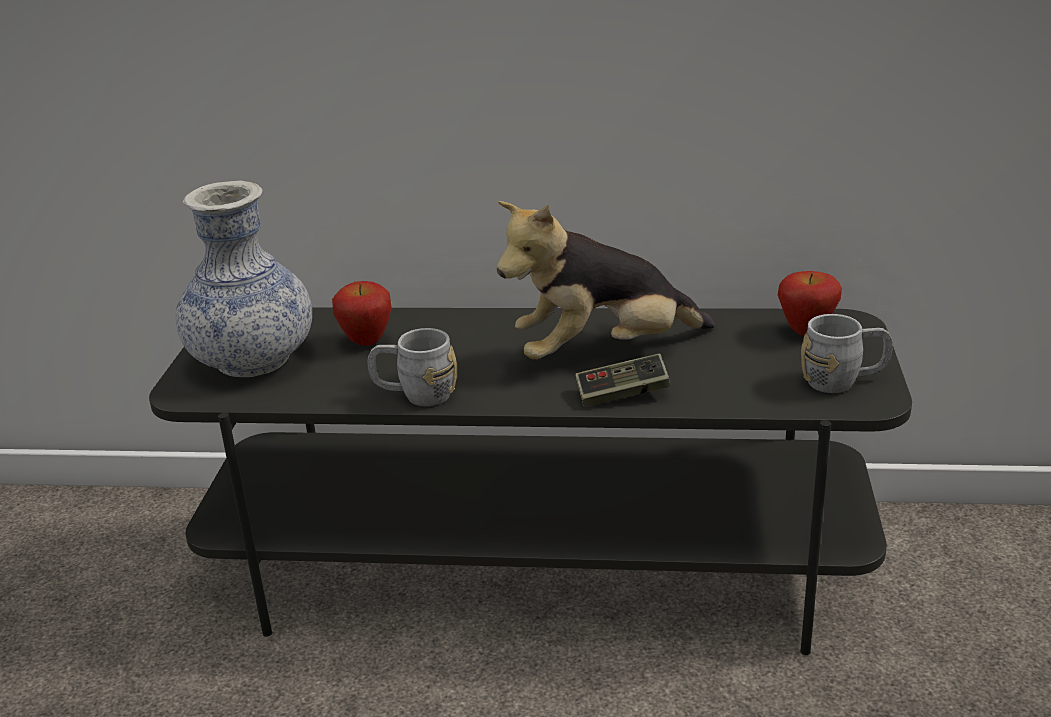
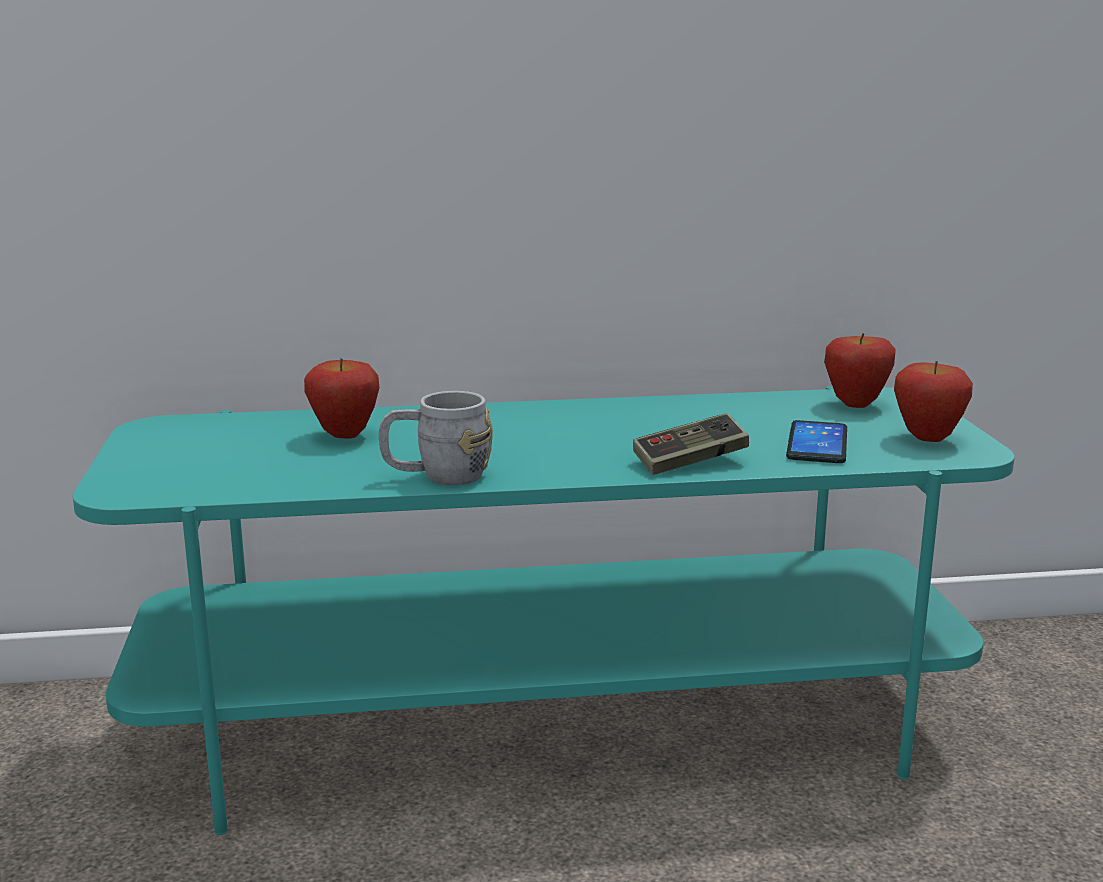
camera: 15 degrees left, 10 degrees down
grey tv stand [149,308,912,655] -> turquoise tv stand [73,386,1015,835]
vase [176,180,312,377] -> none
plush toy [496,201,715,360] -> none
grey mug [801,314,893,393] -> apple [894,361,973,442]
none -> phone [786,420,847,463]

